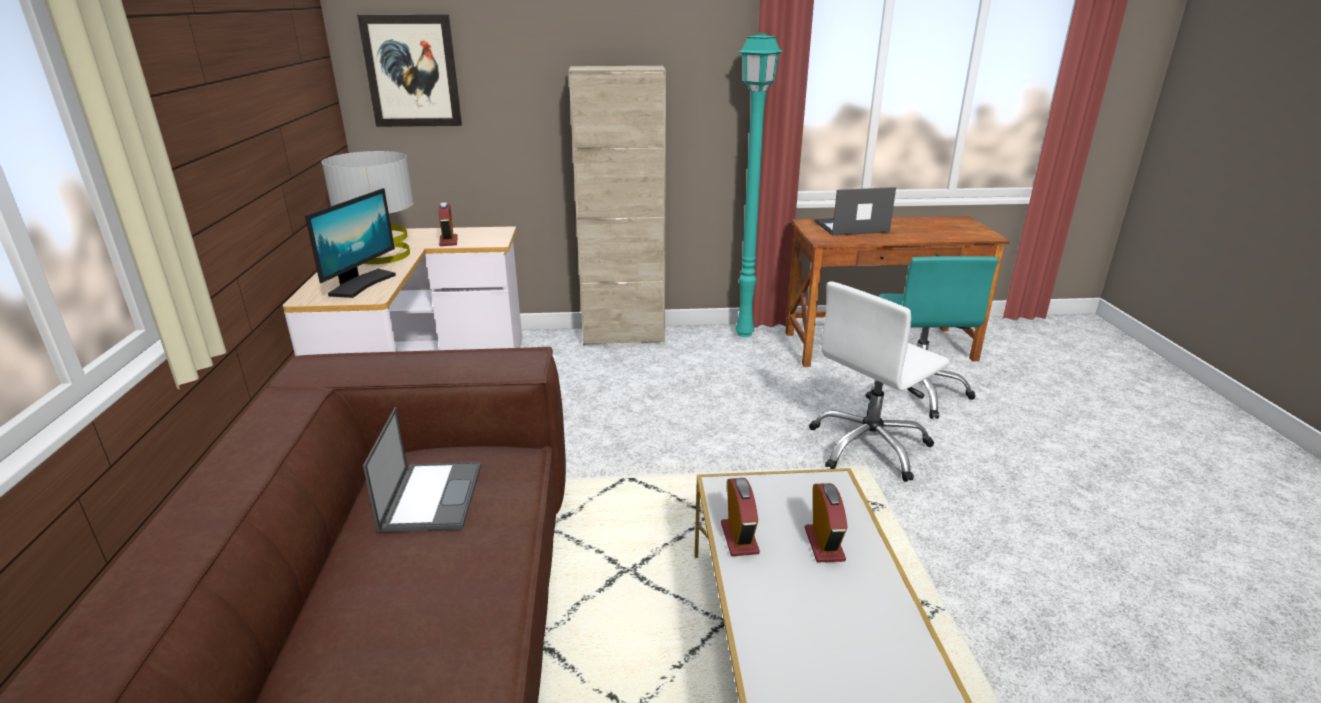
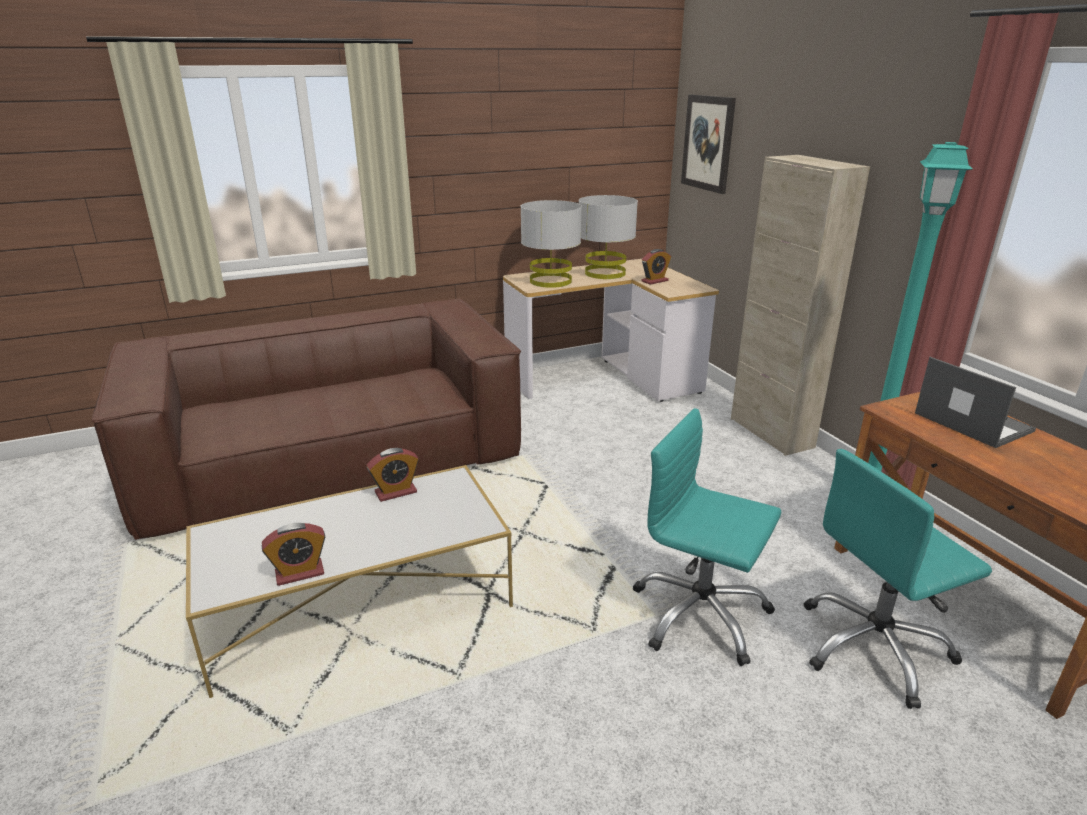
camera: 70 degrees right, 0 degrees up
monitor [305,188,396,298] -> grey table lamp [521,200,582,288]
laptop [363,407,481,532] -> none
alarm clock [805,483,847,562] -> alarm clock moved to [262,523,325,586]
white office chair [809,281,950,482] -> turquoise office chair [633,408,781,666]

